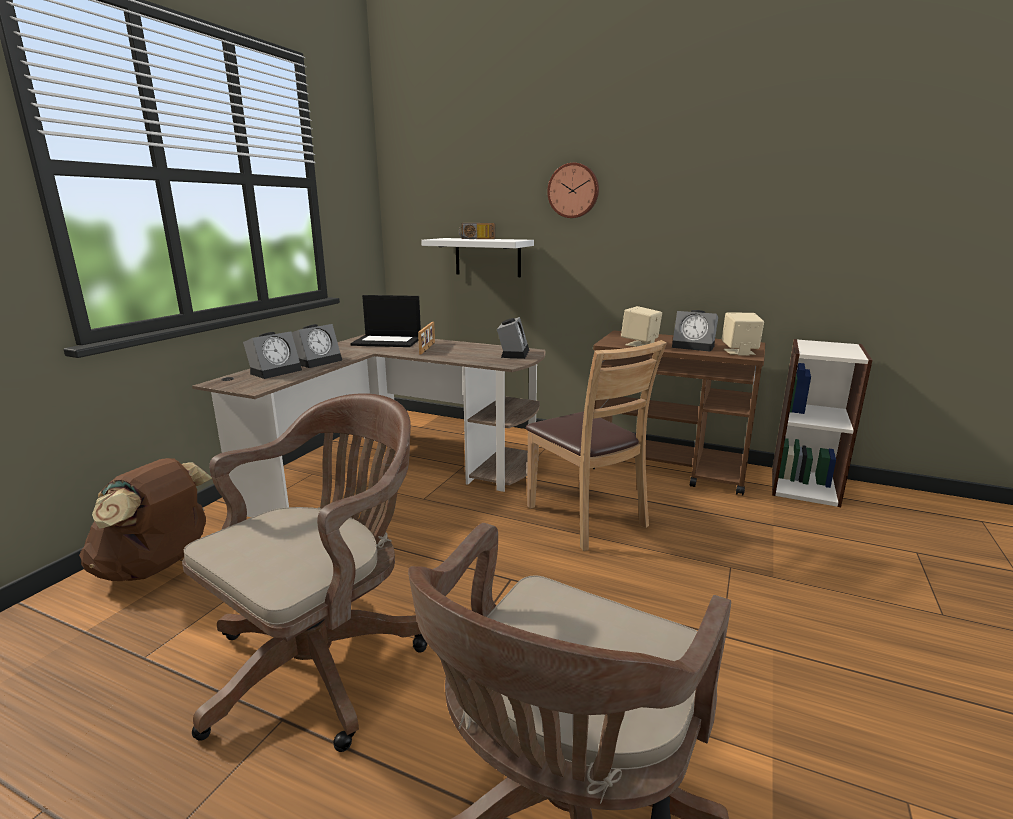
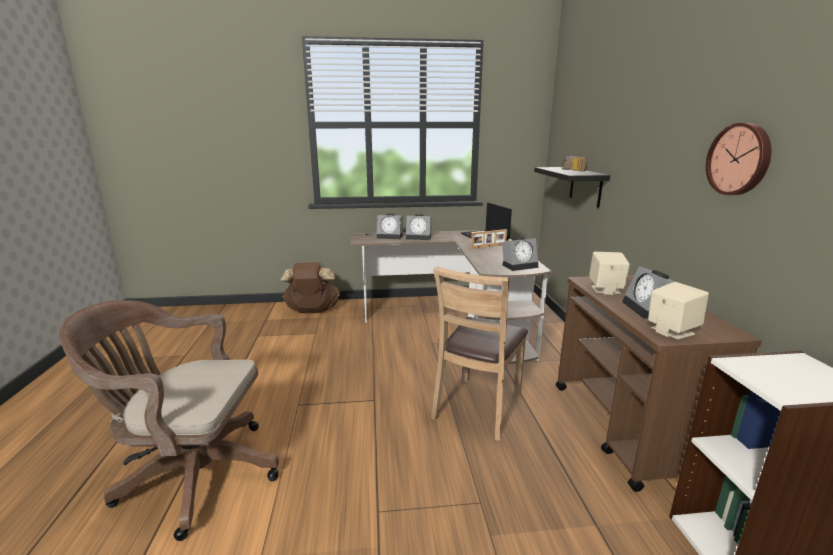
camera: 60 degrees right, 0 degrees up
brown office chair [182,393,427,752] -> none
white shelf [421,238,534,277] -> black shelf [534,167,610,208]
wall clock [547,163,599,218] -> wall clock moved to [706,123,771,195]

